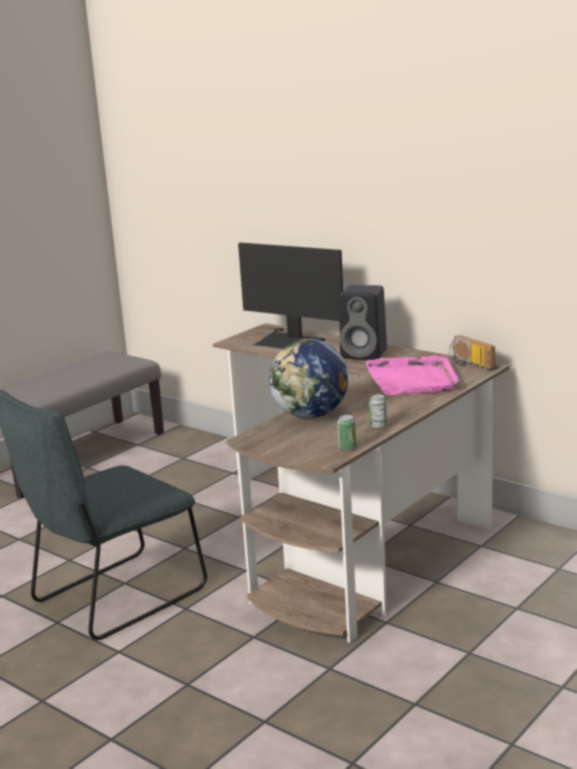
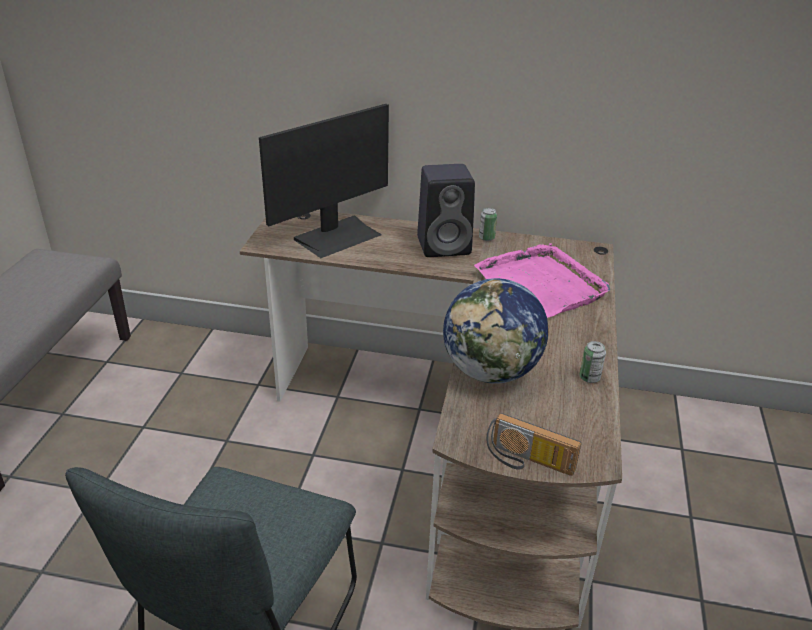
camera: 30 degrees left, 15 degrees up
monitor [238,243,343,349] -> monitor turned 45 degrees counterclockwise [259,104,389,258]
can [338,415,356,451] -> can moved to [479,208,497,241]
radio [449,335,495,369] -> radio moved to [486,413,581,476]

